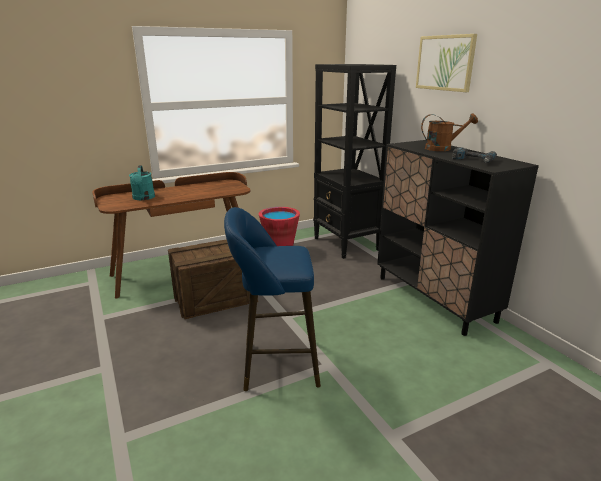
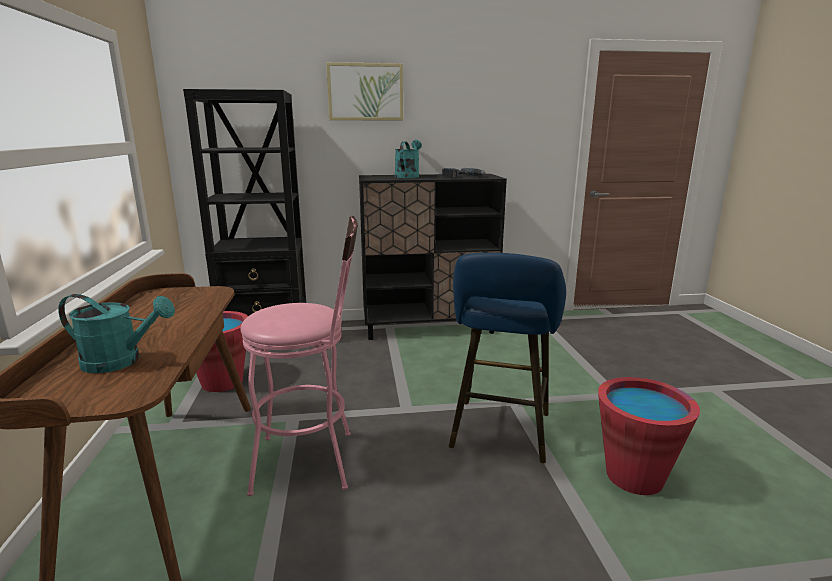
camera: 70 degrees left, 5 degrees down
crate [168,239,258,319] -> pink stool [241,216,358,496]
brown watering can [421,113,478,151] -> turquoise watering can [395,140,422,178]
none -> red bucket [598,377,700,495]

